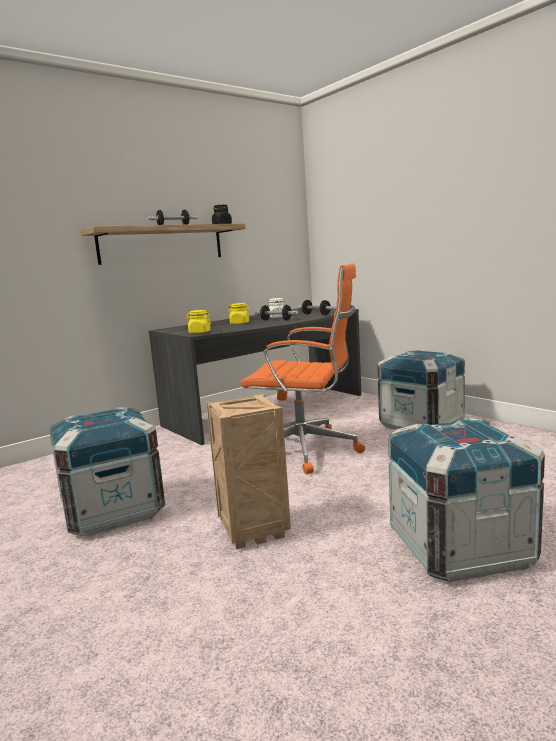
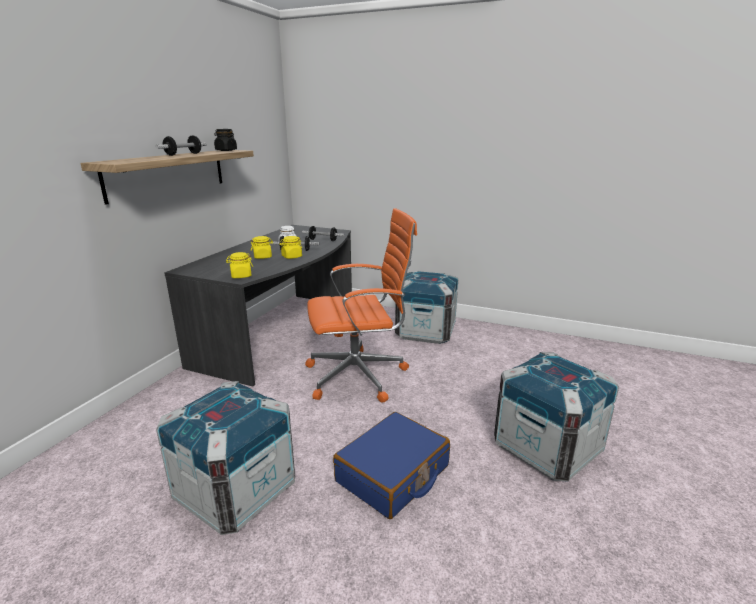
camera: 30 degrees left, 10 degrees up
crate [207,394,291,549] -> blue suitcase [333,412,450,519]
none -> yellow jar [280,236,302,259]

